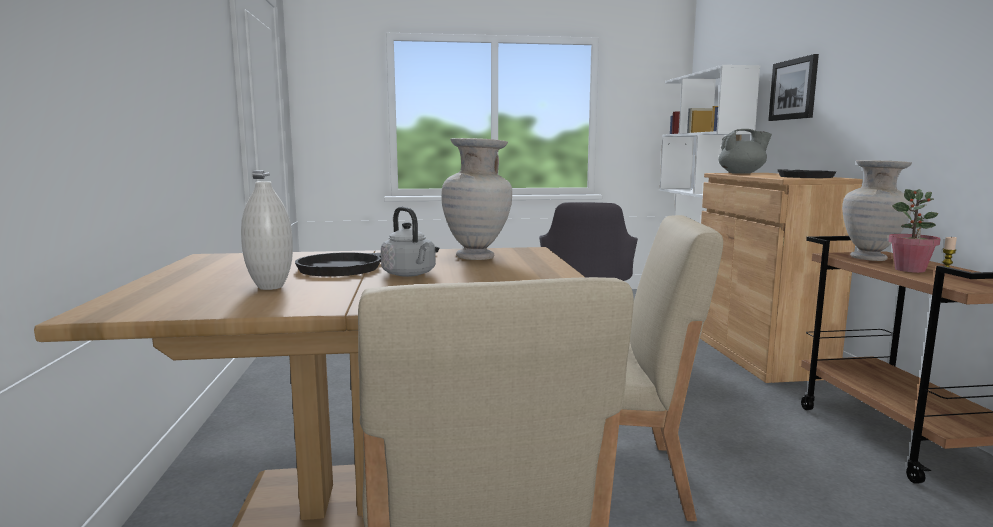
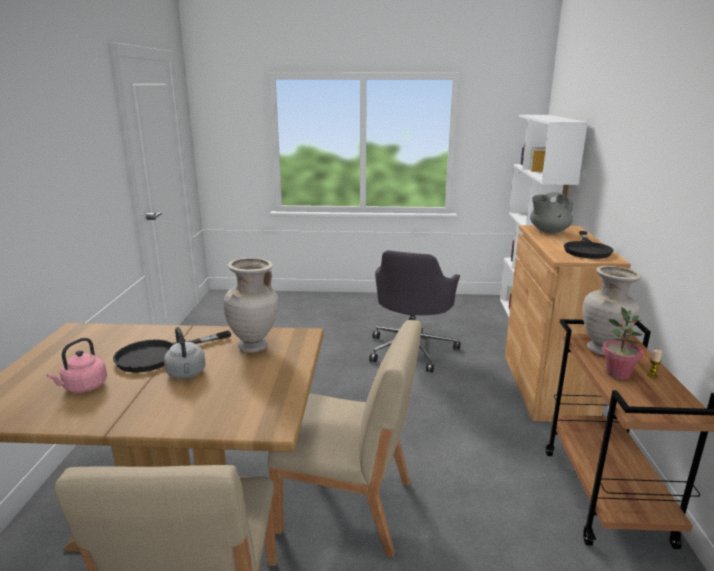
camera: 10 degrees right, 10 degrees up
white vase [241,181,293,290] -> pink kettle [46,338,107,393]
grey teapot [718,129,772,174] -> grey teapot turned 150 degrees clockwise [530,192,573,233]
picture [768,54,819,121] -> none

